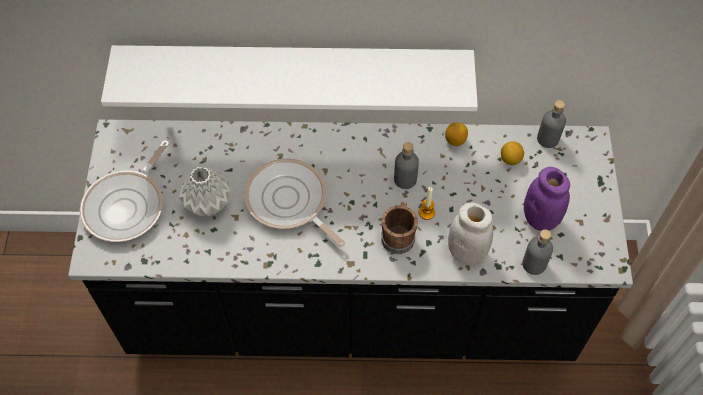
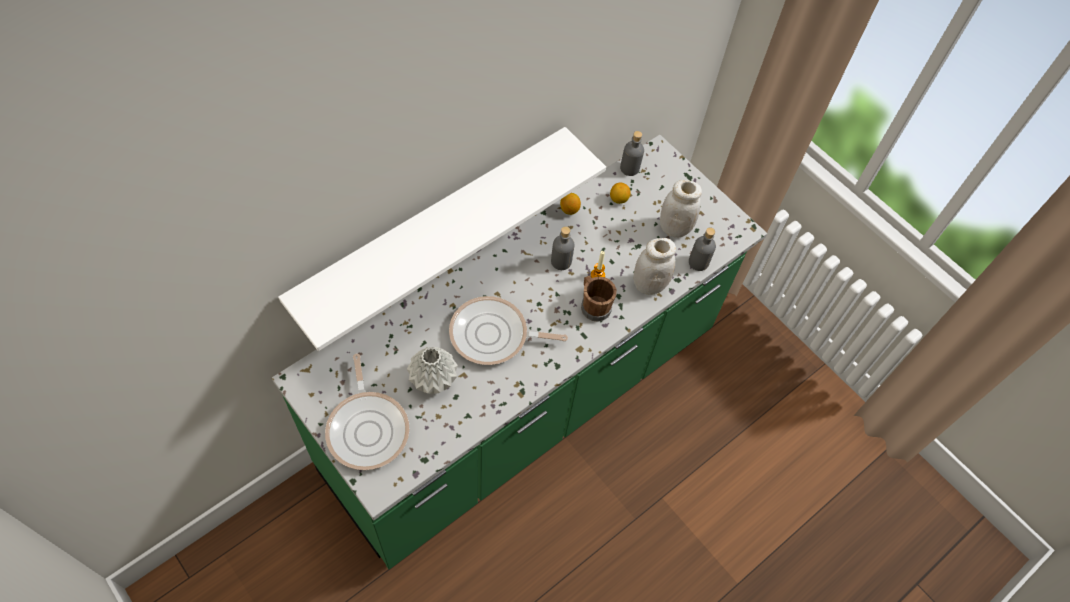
camera: 45 degrees left, 0 degrees up
black counter [68,119,633,361] -> green counter [272,135,767,569]
purple jar [524,167,570,231] -> white jar [660,180,702,238]

